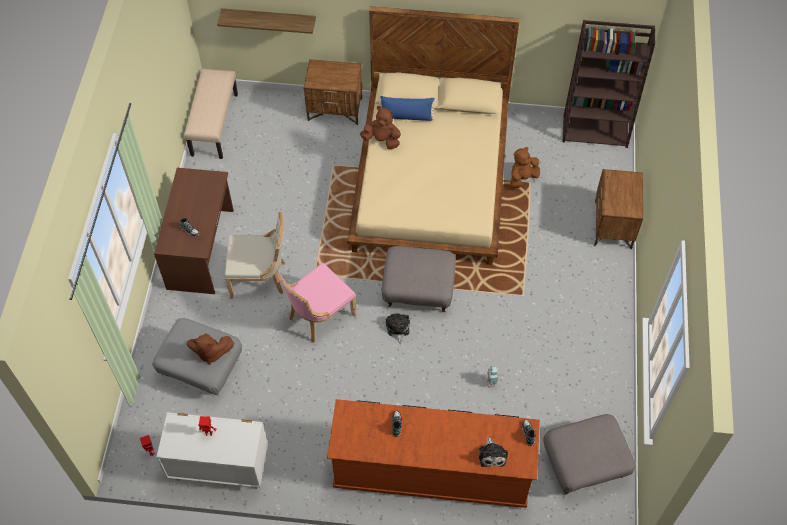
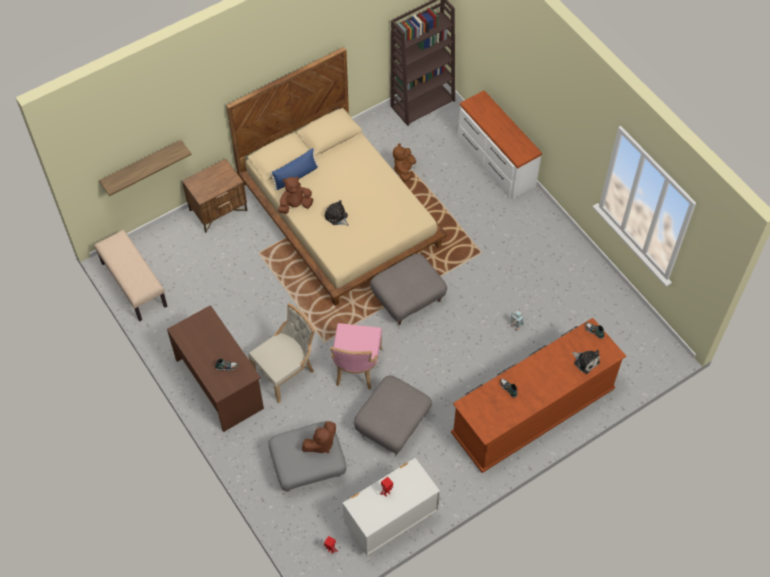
camera: 40 degrees left, 0 degrees up
plush toy [386,313,410,344] -> plush toy moved to [324,200,349,226]
grey ottoman [543,414,636,495] -> grey ottoman moved to [354,375,432,456]
brown nightstand [594,169,643,249] -> white dresser [458,90,542,200]

